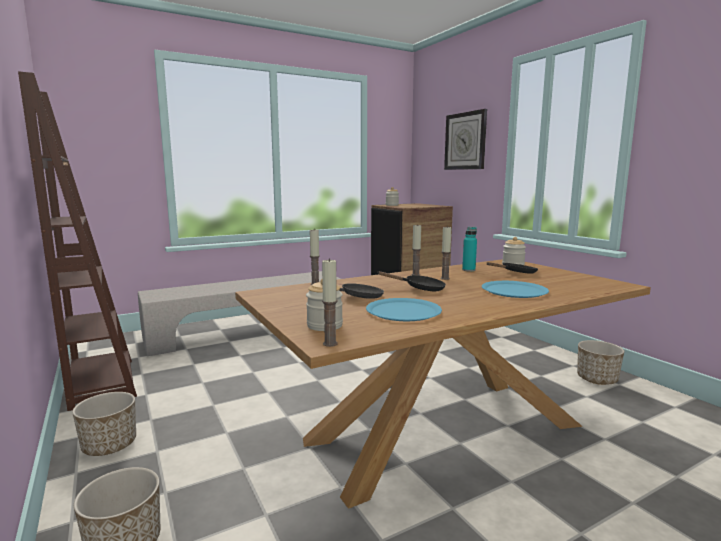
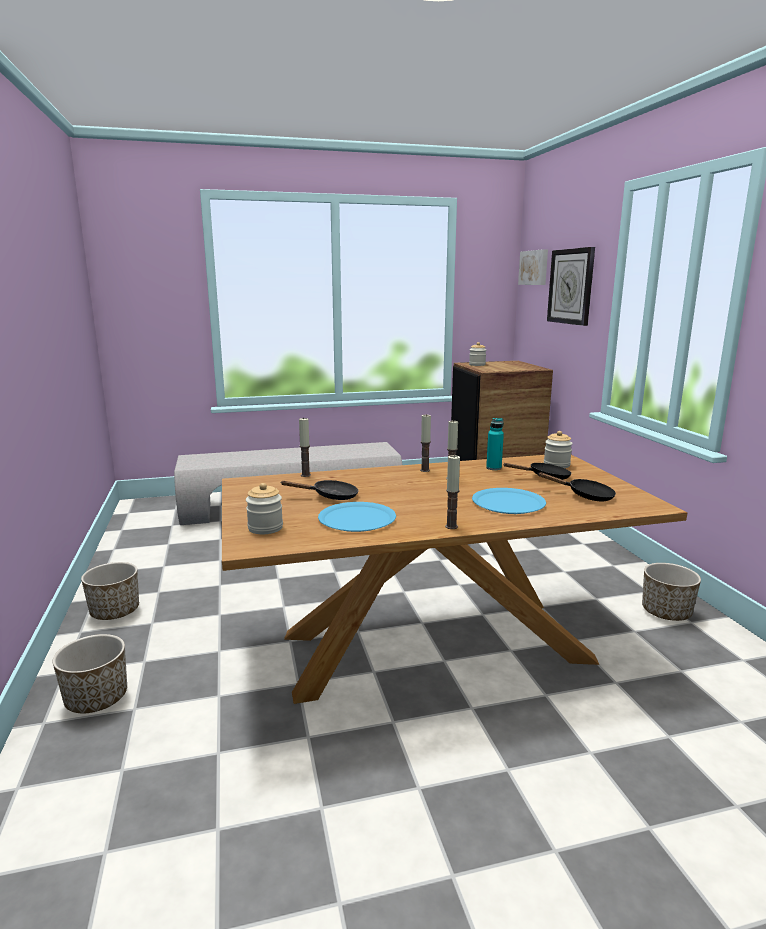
camera: 15 degrees right, 5 degrees up
brown bookcase [18,71,137,411] -> none
candle [322,258,338,347] -> candle moved to [445,455,460,529]
black frying pan [378,271,446,291] -> black frying pan moved to [538,472,616,502]
none -> picture [518,249,548,285]

